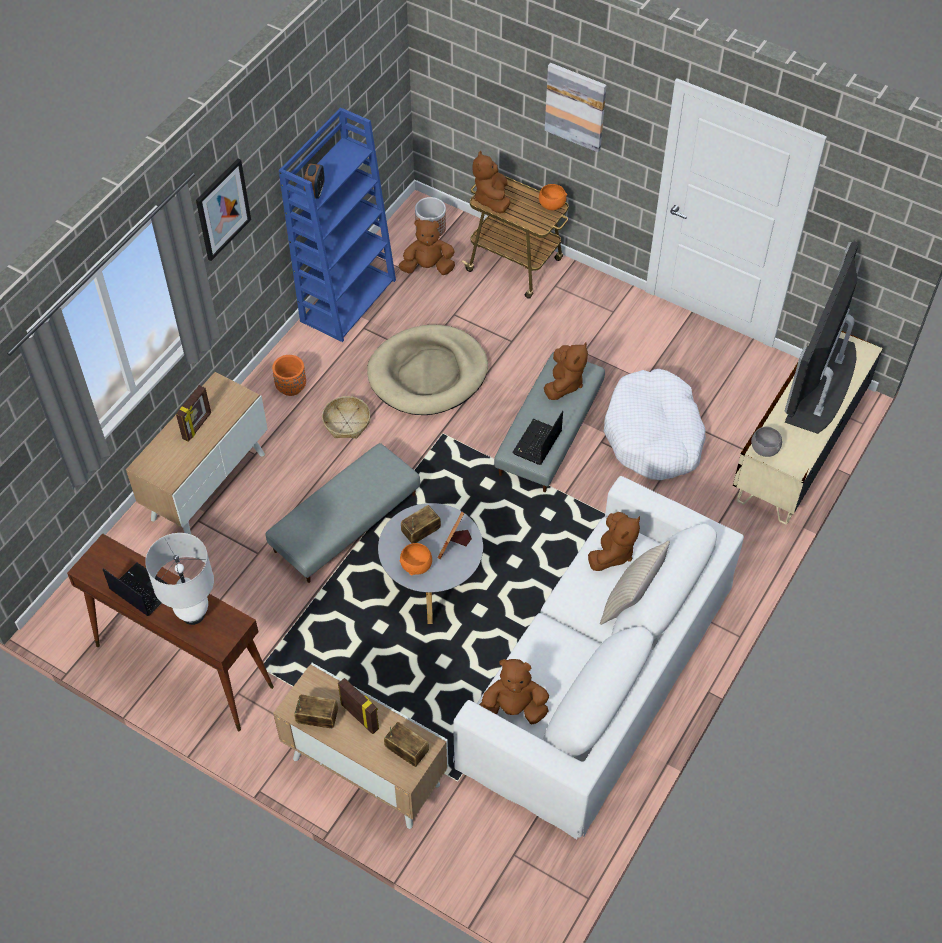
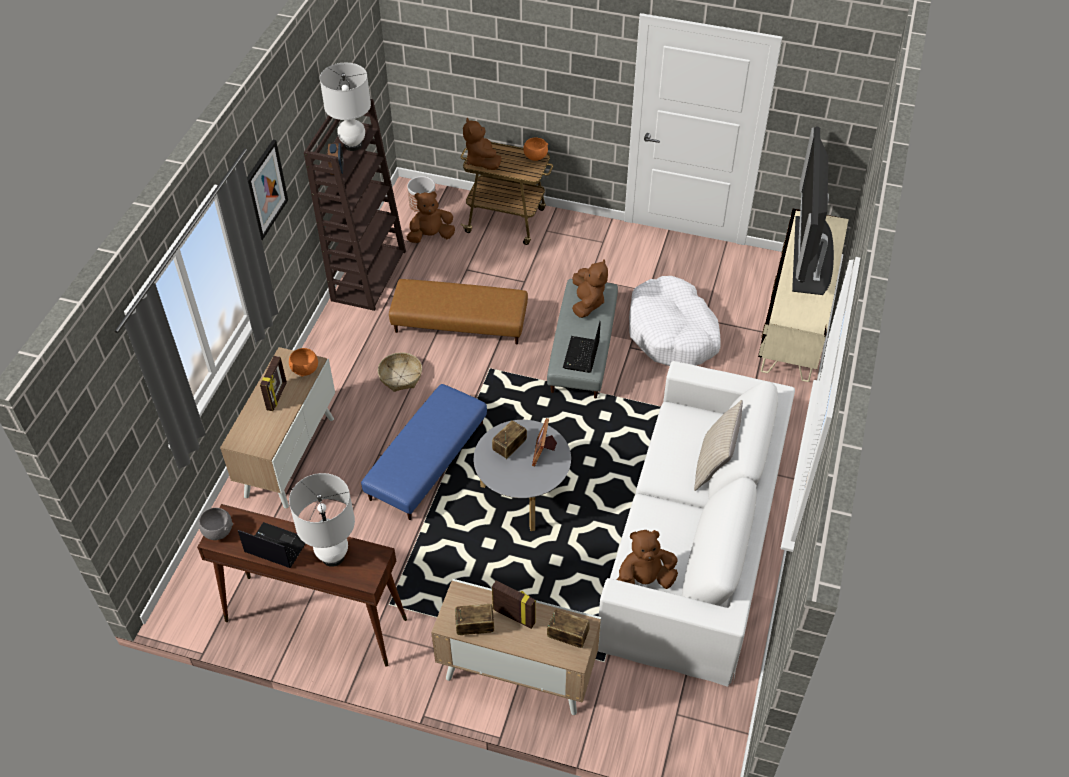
camera: 15 degrees left, 5 degrees down
grey ottoman [265,443,420,583] -> blue ottoman [361,384,487,520]
orange planter [272,355,306,396] -> none
blue bookcase [279,107,396,342] -> brown bookcase [304,99,406,311]
beige dog bed [367,325,488,415] -> brown ottoman [389,279,528,345]
orange bowl [400,543,432,576] -> orange bowl moved to [289,348,318,377]
picture [545,63,607,152] -> none
brown plush toy [588,512,640,571] -> none
grey bowl [751,427,782,457] -> grey bowl moved to [199,508,233,540]
none -> white table lamp [320,63,371,151]

